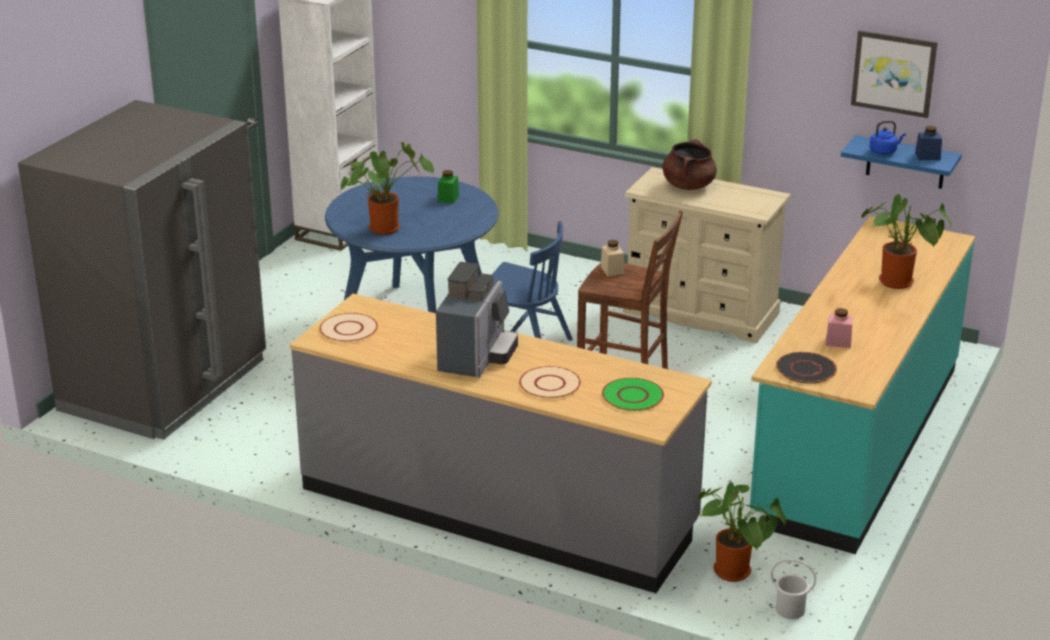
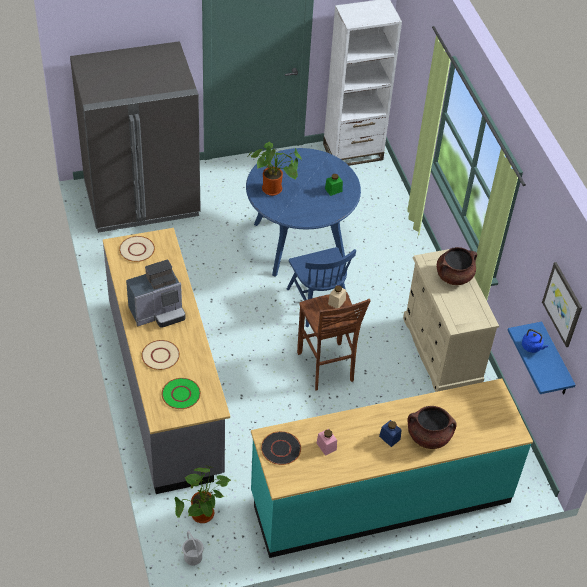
camera: 45 degrees right, 20 degrees up
potted plant [861,194,951,289] -> brown cooking pot [407,406,457,449]
blue jar [915,126,942,160] -> blue jar moved to [379,420,402,447]

